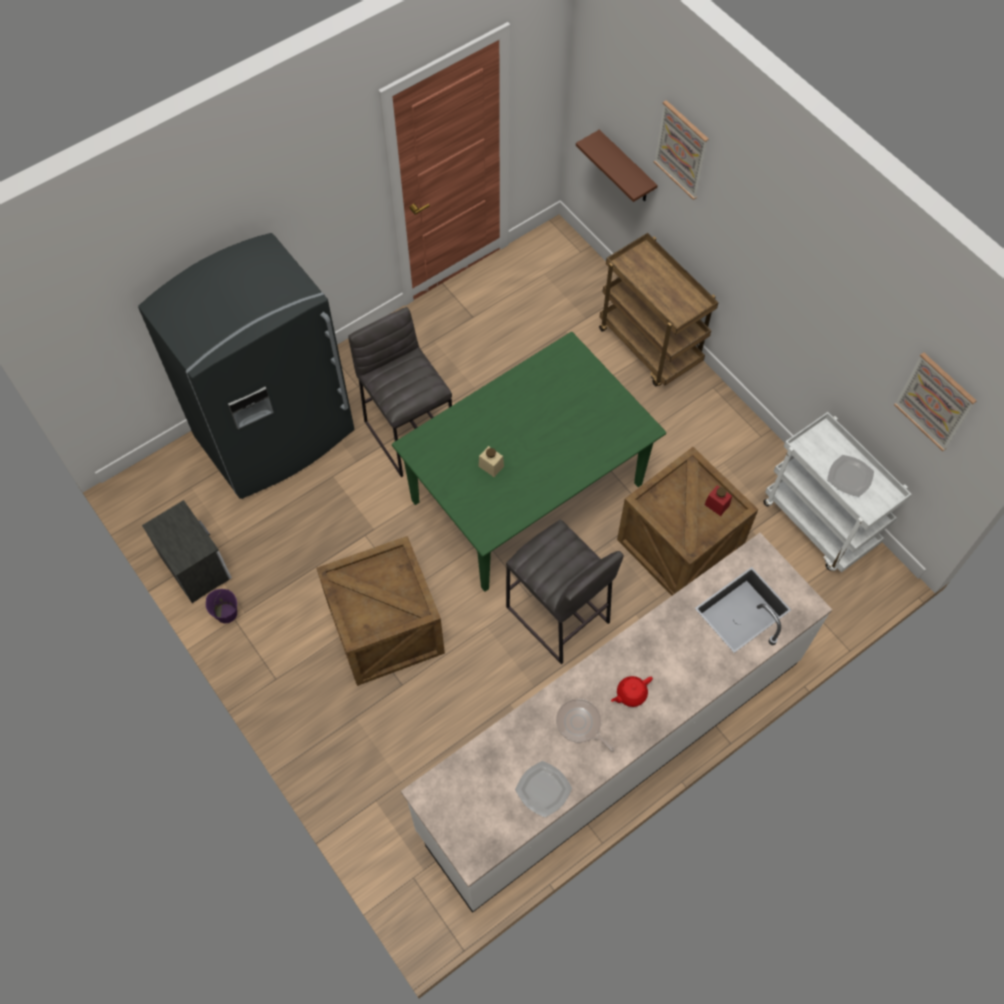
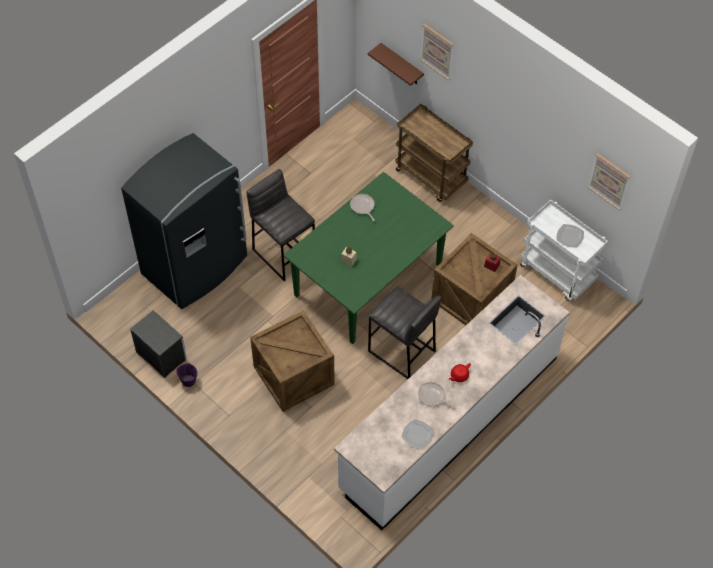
camera: 10 degrees left, 5 degrees down
none -> frying pan [350,194,375,221]

